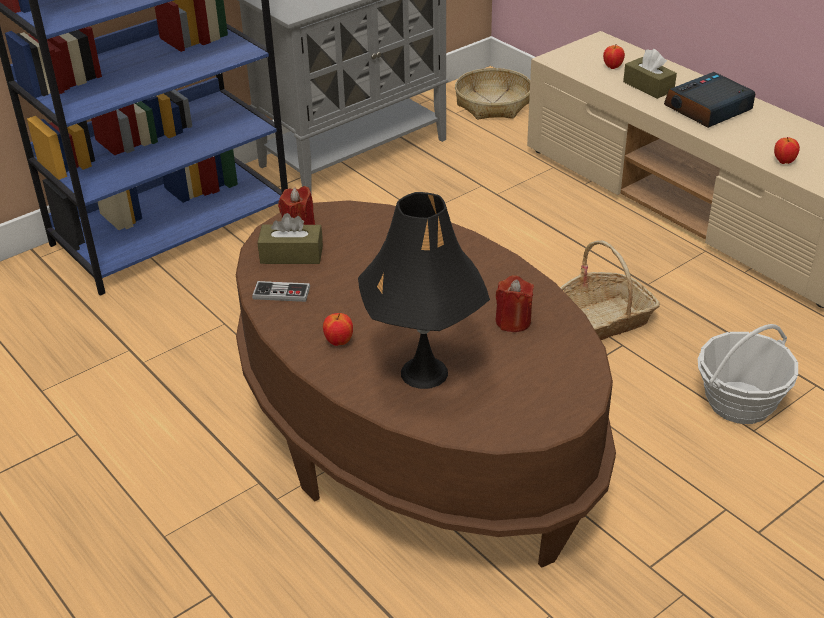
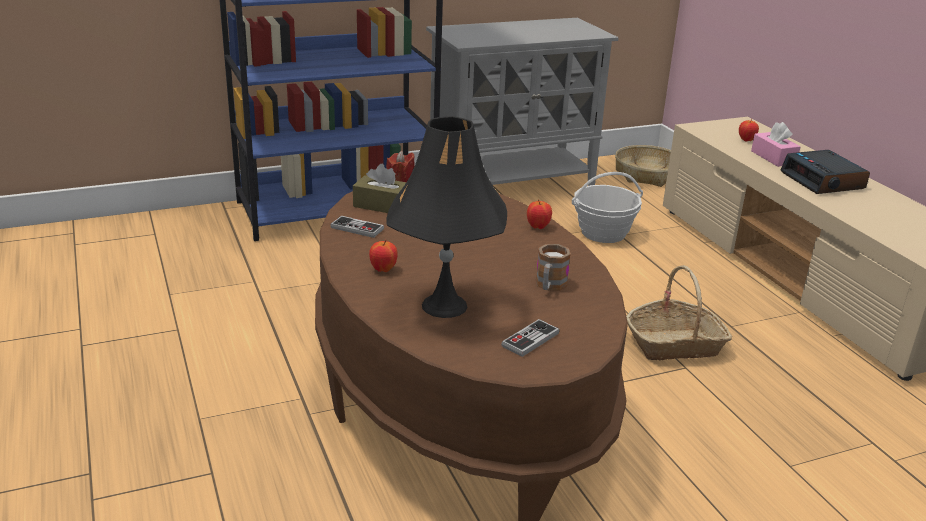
camera: 15 degrees right, 10 degrees down
red candle [495,275,534,332] -> mug [536,244,571,291]
brown tissue box [623,49,677,99] -> pink tissue box [751,122,801,167]
alarm clock [664,72,755,128] -> alarm clock turned 90 degrees counterclockwise [781,150,870,194]
basket [698,324,798,424] -> basket moved to [572,172,643,243]
apple [774,137,800,164] -> apple moved to [527,199,552,229]
none -> game controller [501,319,559,357]

